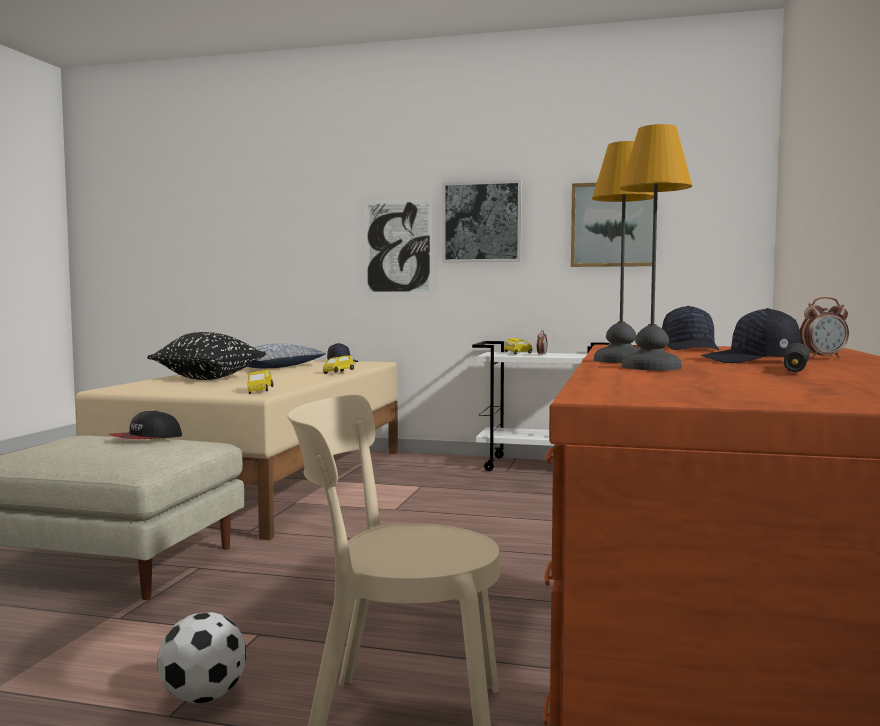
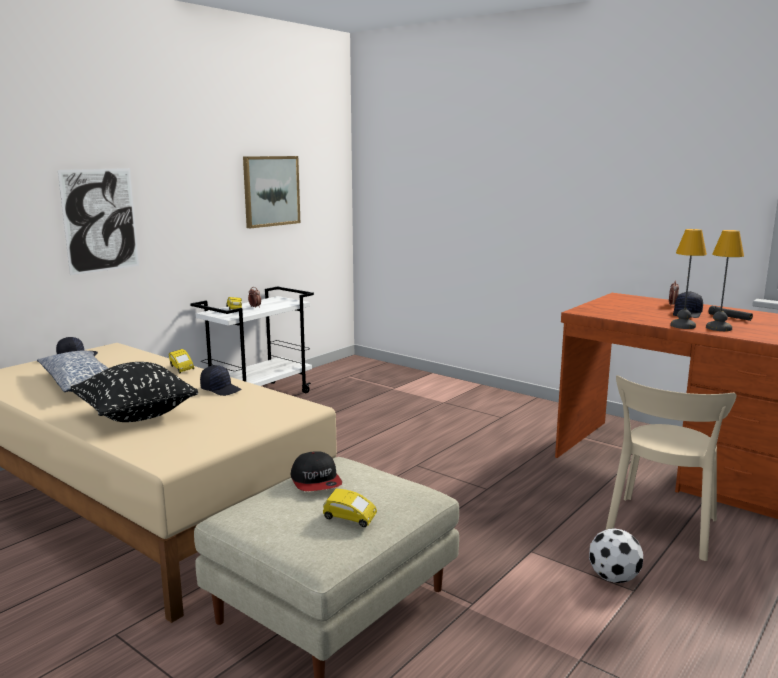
camera: 65 degrees left, 10 degrees up
yellow toy car [248,369,273,394] -> yellow toy car moved to [323,489,377,527]
picture [442,180,522,262] -> none
black cap [662,306,719,350] -> black cap moved to [200,365,241,396]

